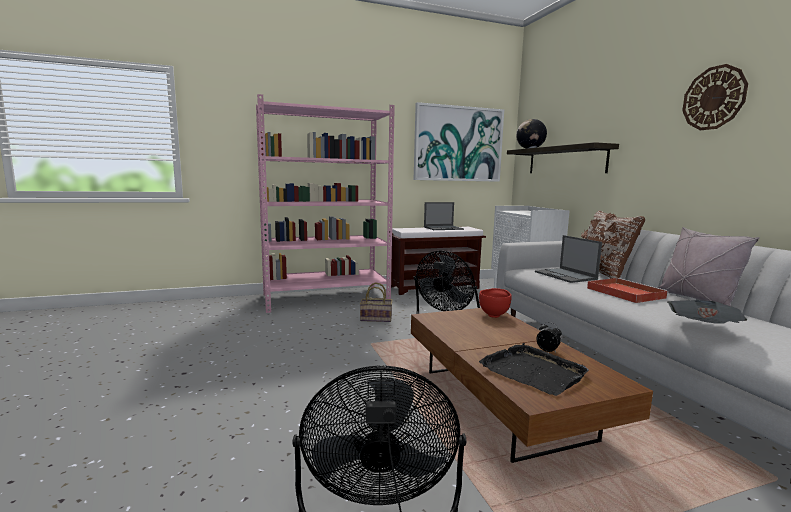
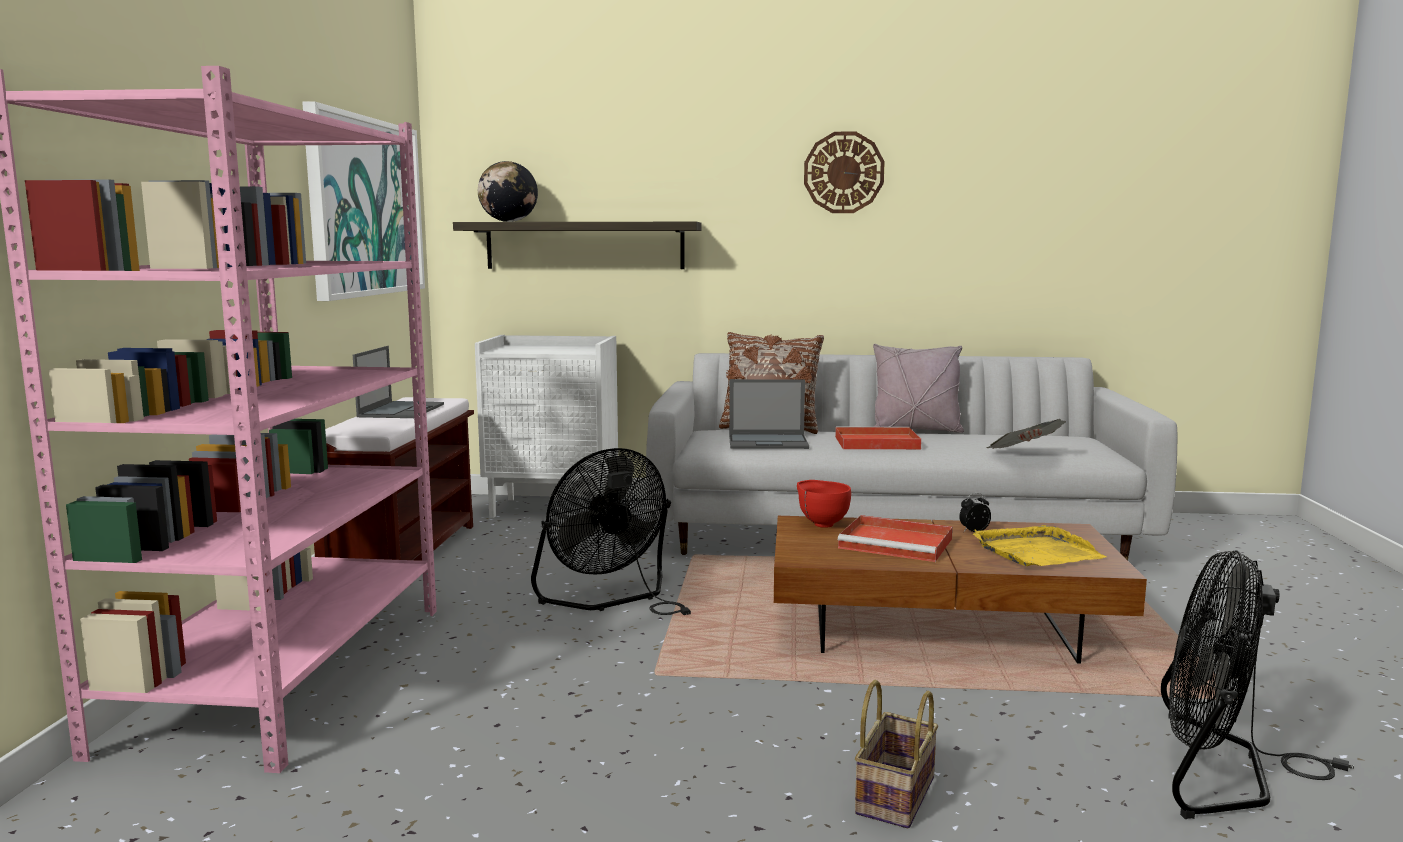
camera: 65 degrees left, 0 degrees up
basket [360,282,392,322] -> basket moved to [855,679,938,828]
black tray [479,343,589,396] -> yellow tray [973,525,1107,566]
none -> red tray [838,515,953,562]

